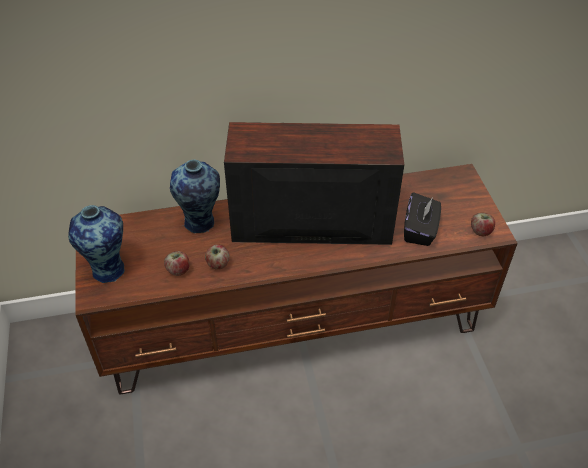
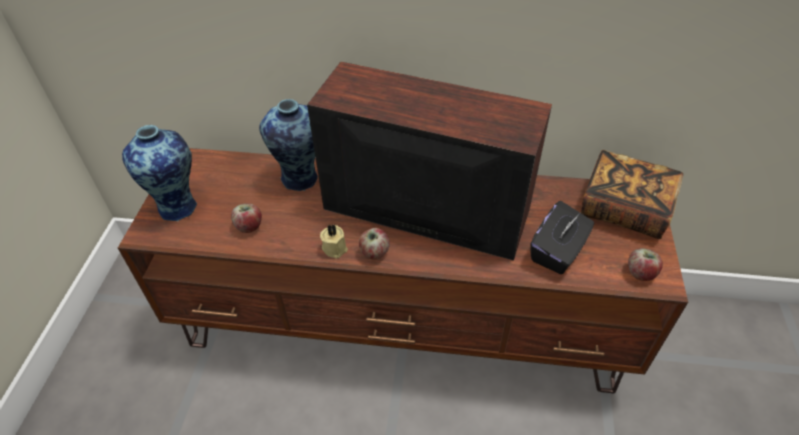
camera: 20 degrees right, 0 degrees up
apple [205,244,230,270] -> apple moved to [359,228,390,260]
none -> beige candle [320,224,348,258]
none -> book [581,150,683,239]

